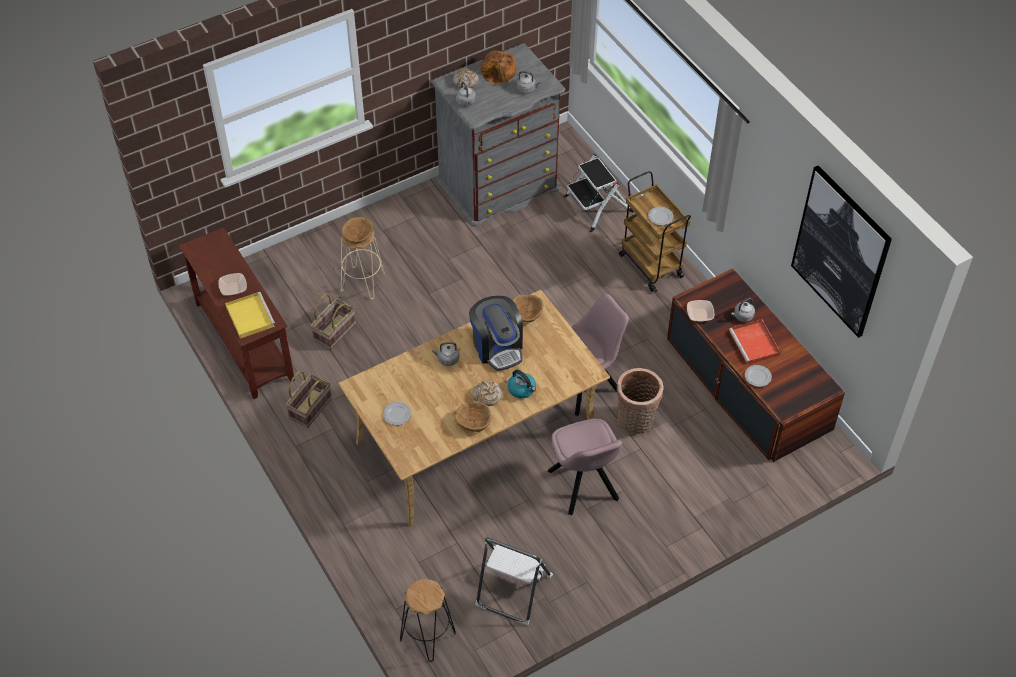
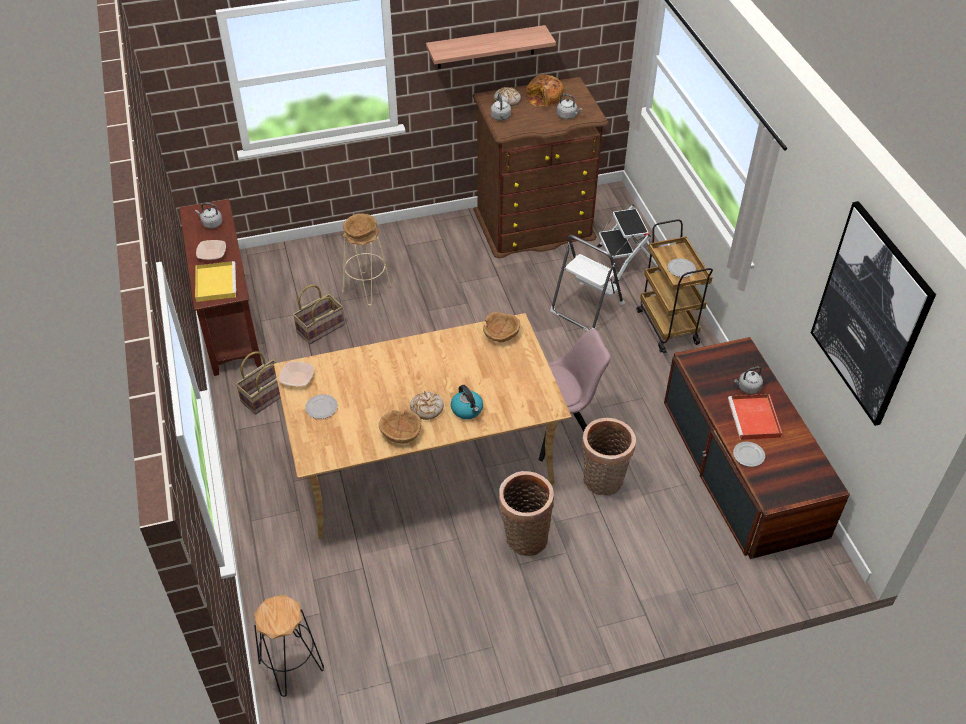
camera: 15 degrees right, 5 degrees down
grey dresser [430,43,566,227] -> brown dresser [473,77,609,259]
grey kettle [432,342,460,366] -> grey kettle moved to [195,203,223,229]
coffee machine [469,296,523,371] -> none
white step ladder [475,538,553,626] -> white step ladder moved to [550,235,625,331]
pink chair [548,419,622,515] -> basket [499,471,554,556]
bowl [687,300,714,321] -> bowl moved to [279,361,314,386]
none -> shelf [426,25,556,69]

